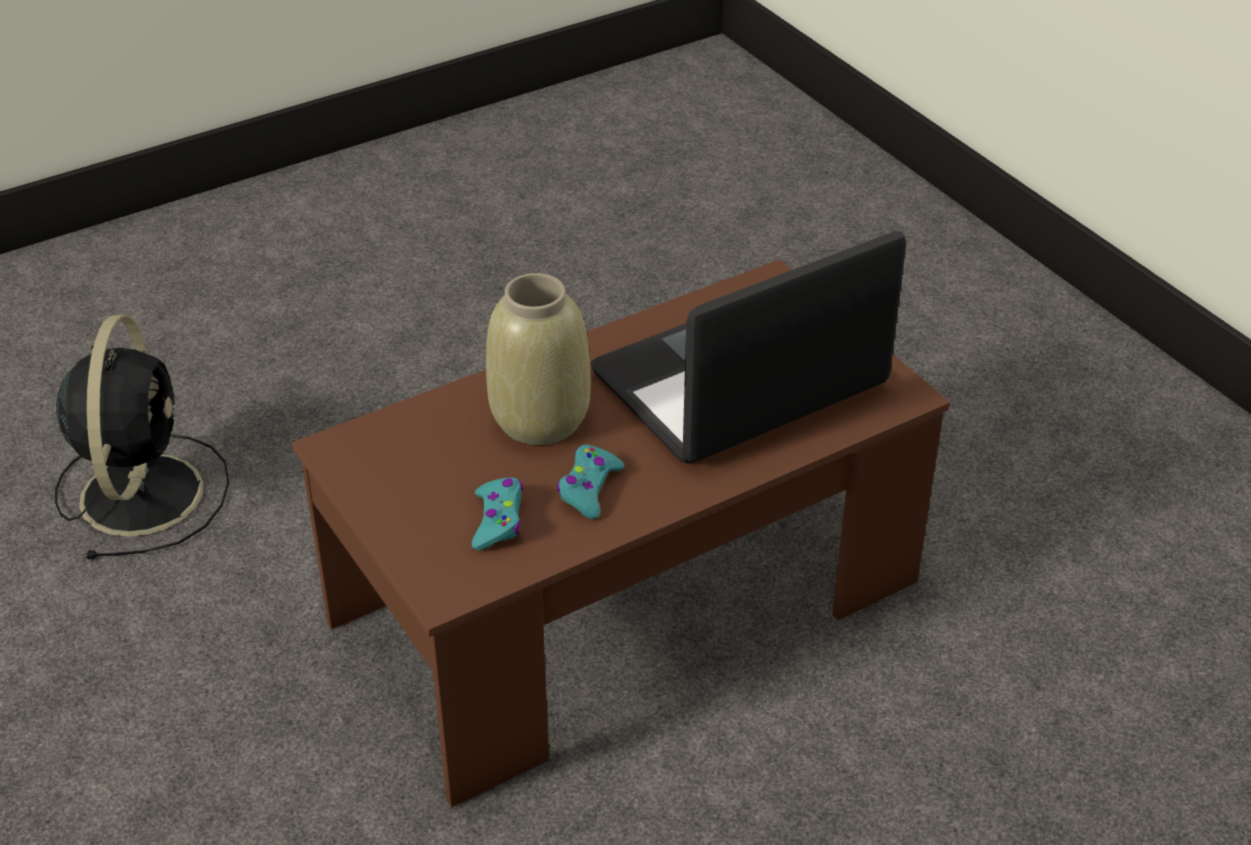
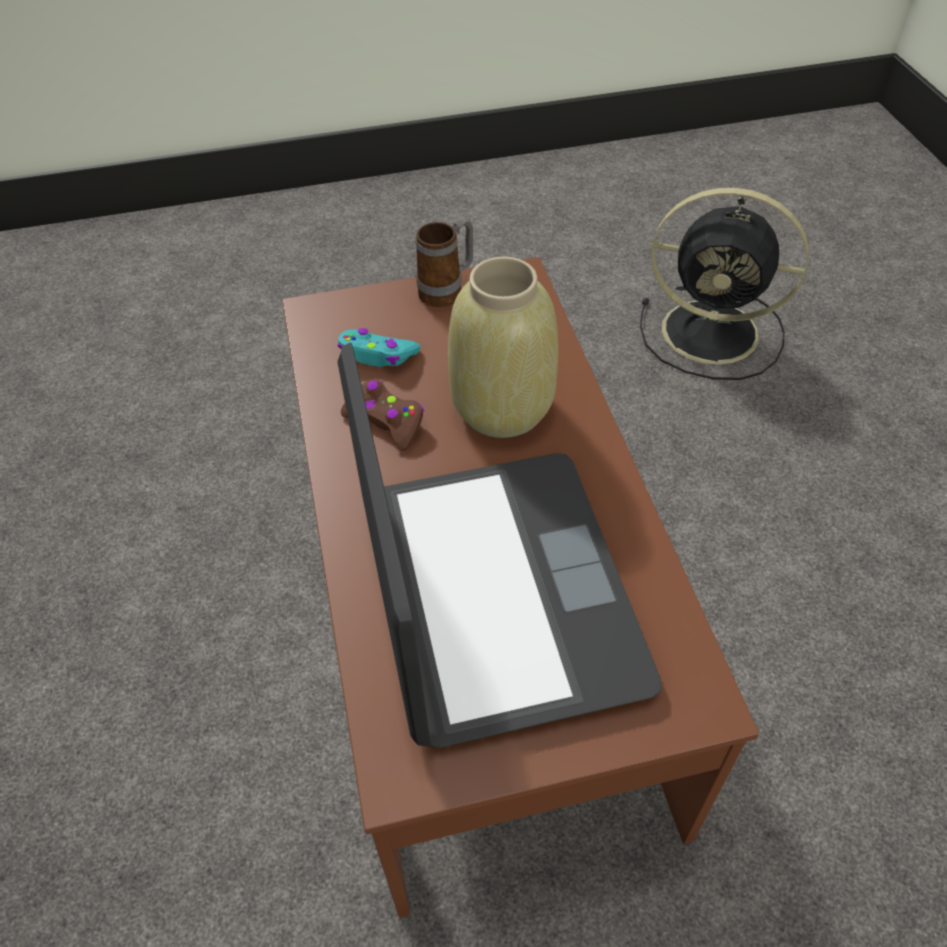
camera: 110 degrees right, 10 degrees up
turquoise game controller [556,445,624,519] -> brown game controller [341,379,424,451]
none -> mug [416,216,473,307]

